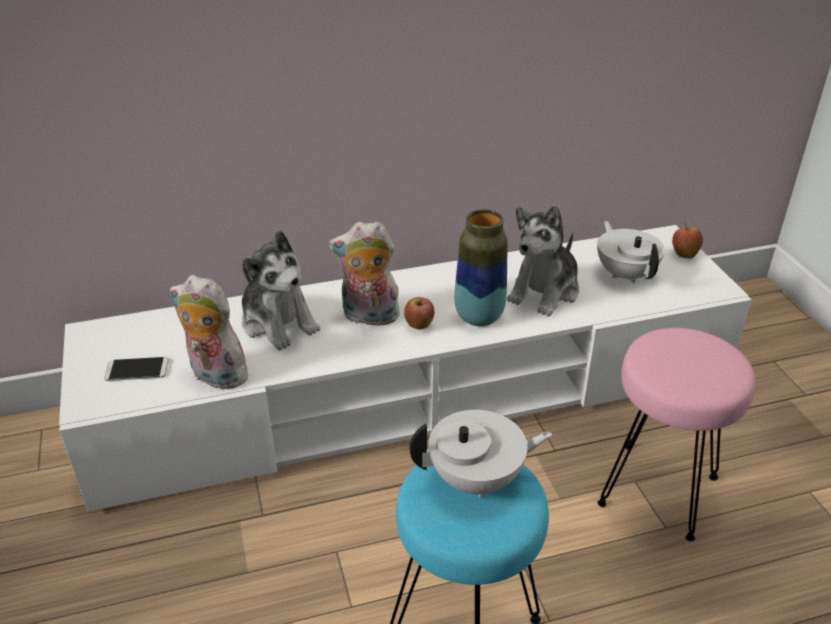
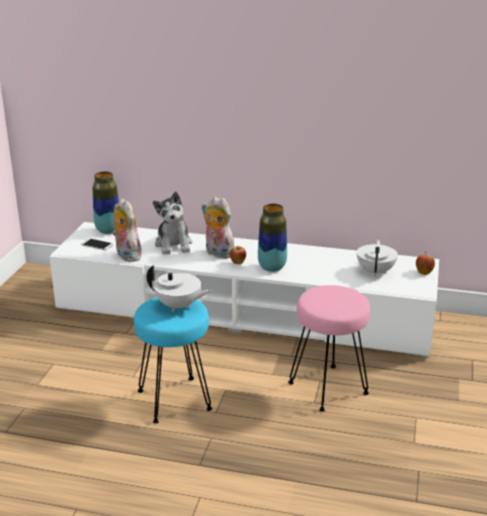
camera: 30 degrees right, 10 degrees down
plush toy [507,205,579,316] -> none
none -> vase [93,171,119,234]

